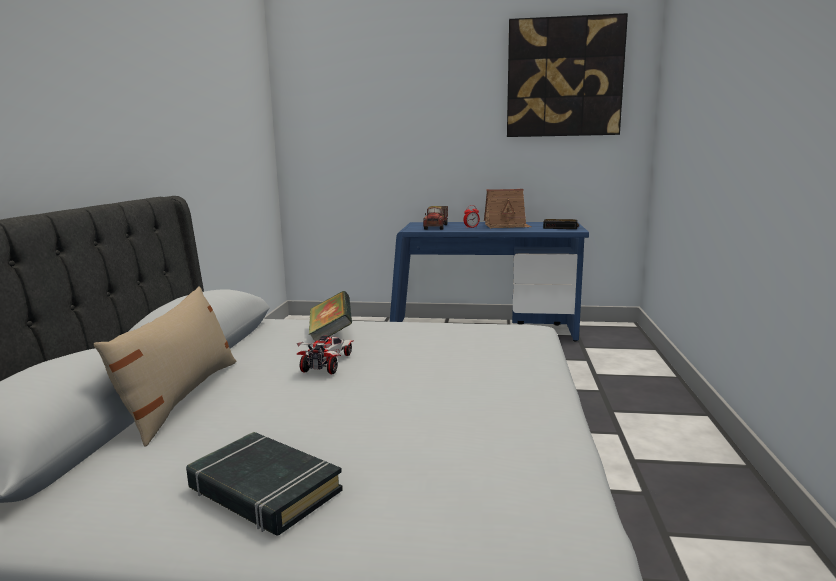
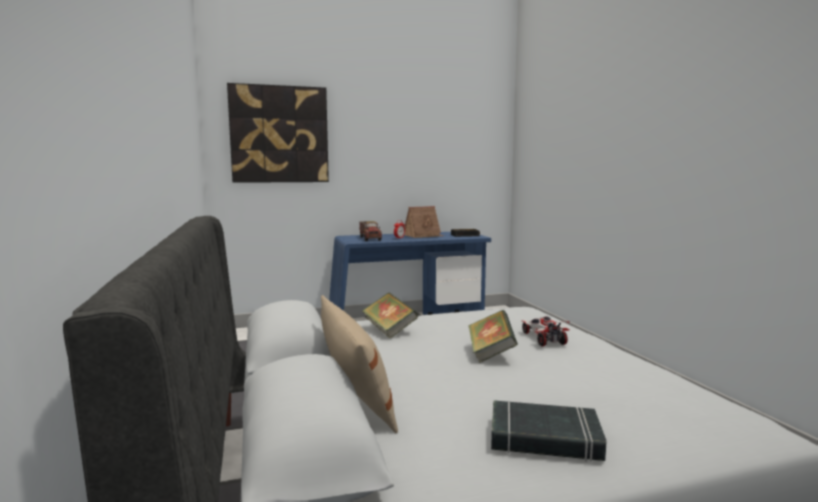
camera: 25 degrees left, 5 degrees down
toy car [297,335,353,374] -> toy car moved to [522,316,570,347]
picture [507,13,628,137] -> picture moved to [227,83,329,183]
none -> book [469,310,518,363]

